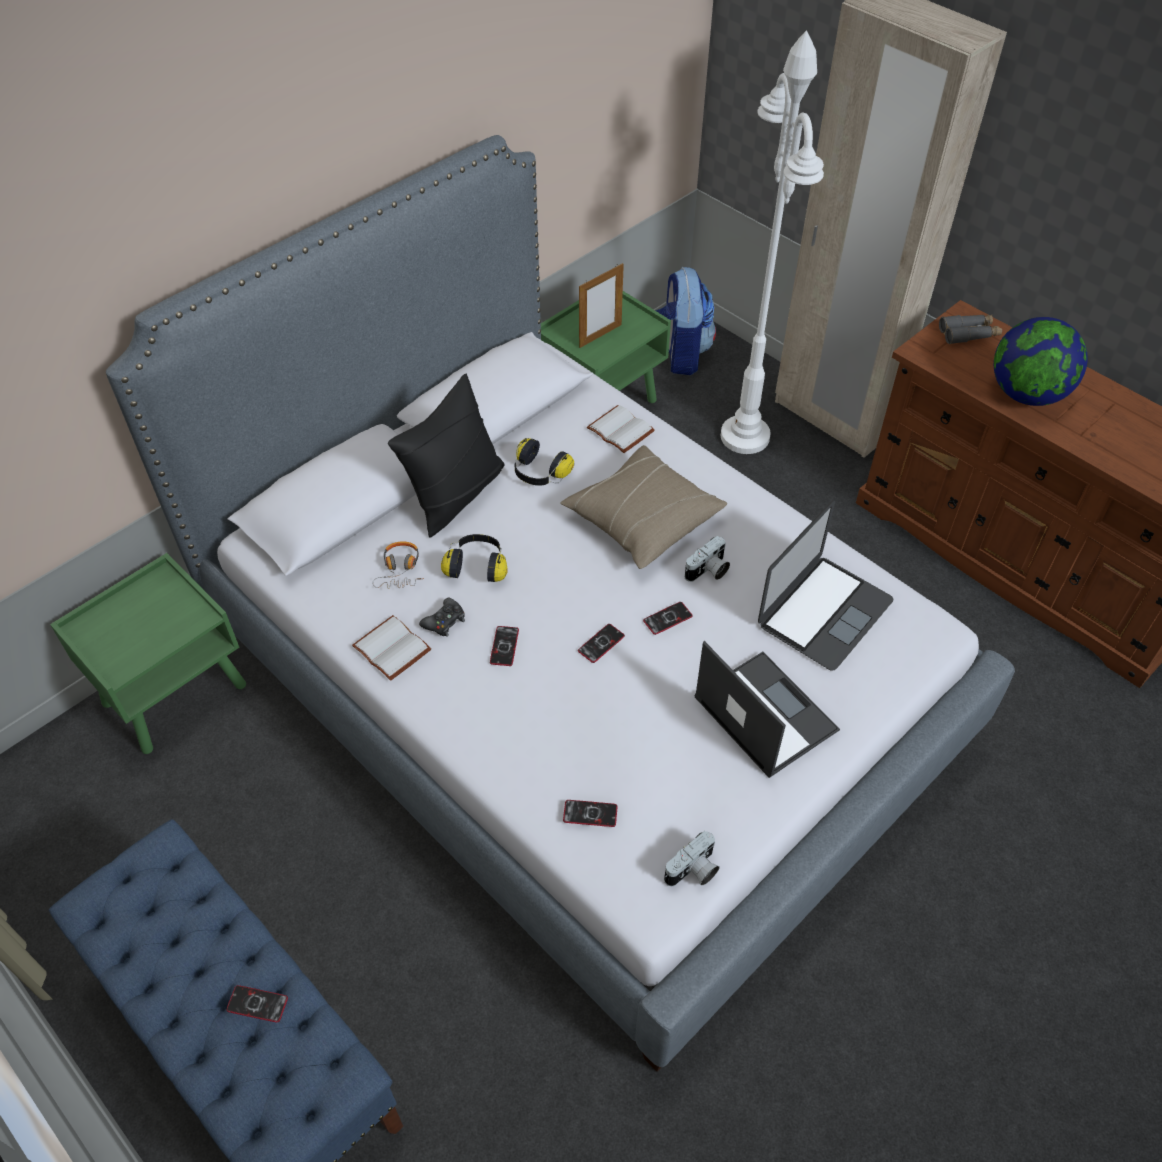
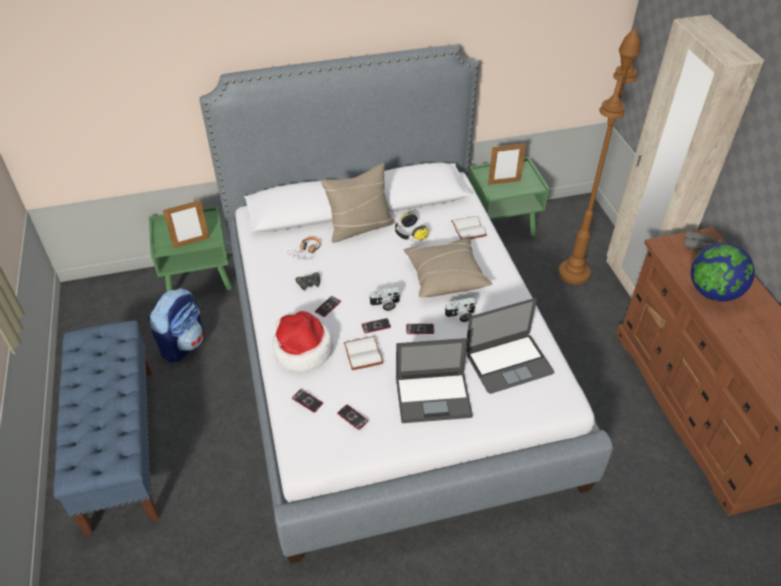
camera: 30 degrees right, 5 degrees down
phone [226,985,288,1023] -> phone moved to [337,405,368,430]
white book [352,615,431,681] -> white book moved to [344,336,383,370]
black pillow [388,374,505,537] -> beige pillow [321,163,395,243]
headphones [441,534,508,582] -> none
backpack [655,267,716,375] -> backpack moved to [148,288,204,363]
camera [664,831,720,886] -> camera moved to [369,287,400,311]
laptop [694,641,840,778] -> laptop turned 90 degrees clockwise [396,338,473,423]
white floor lamp [721,31,824,454] -> brown floor lamp [558,28,640,284]
none -> picture frame [163,200,209,248]
none -> hat [272,311,333,372]

